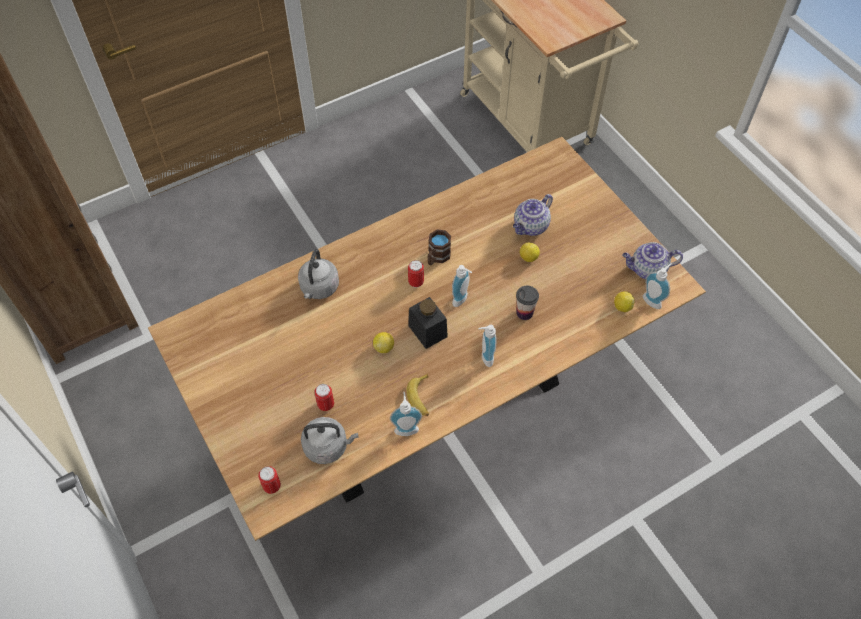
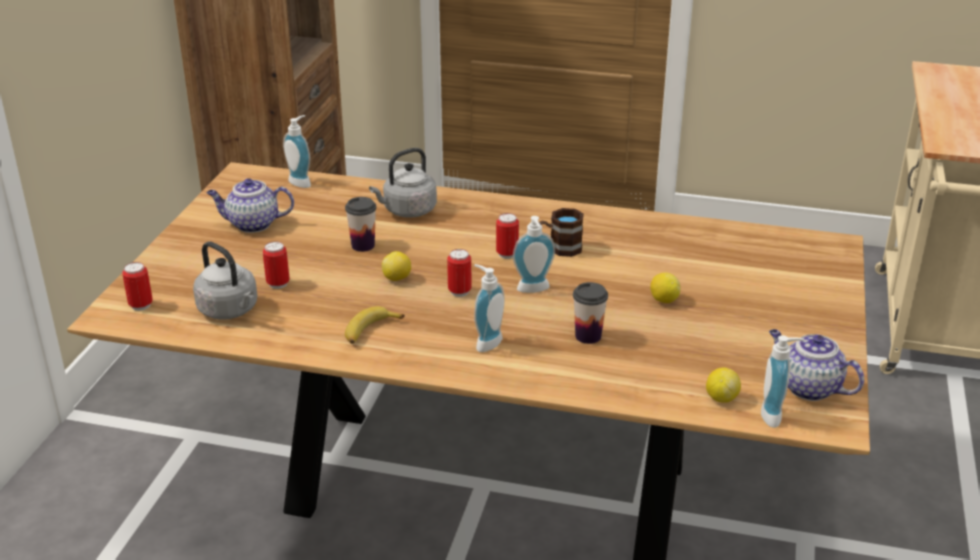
camera: 45 degrees right, 25 degrees down
soap dispenser [390,392,422,436] -> soap dispenser moved to [283,115,311,188]
black jar [408,297,448,349] -> can [447,249,472,297]
teapot [513,194,553,236] -> teapot moved to [207,178,294,233]
none -> cup [345,197,376,252]

